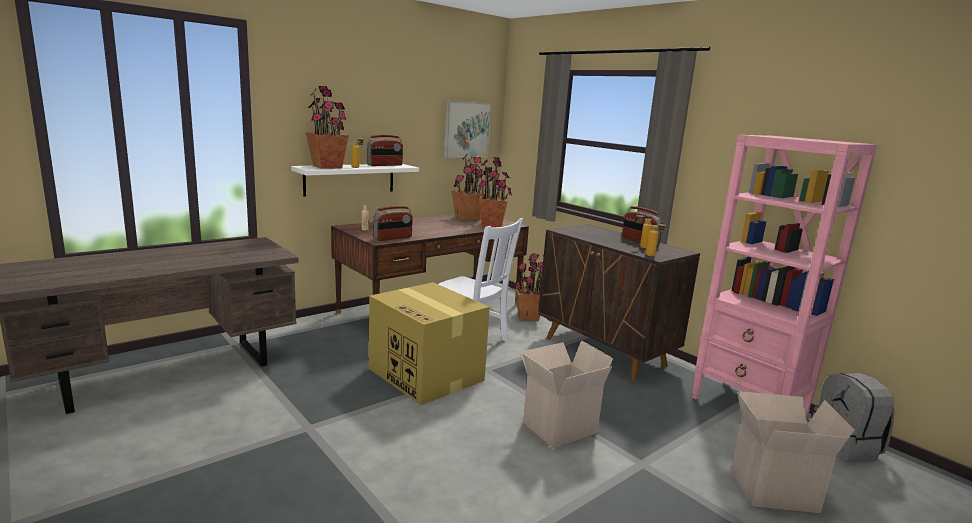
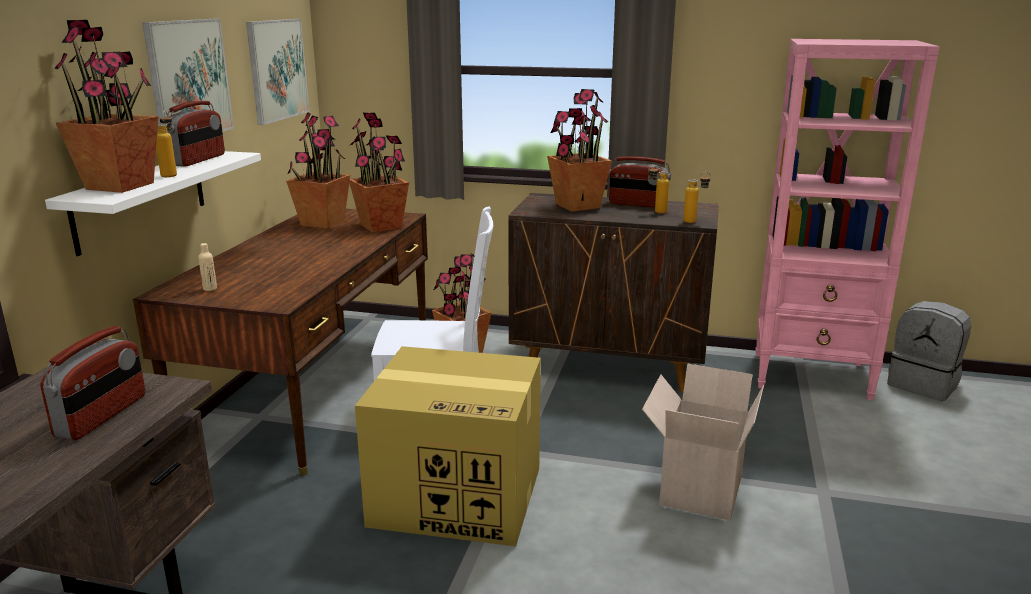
camera: 35 degrees left, 5 degrees up
radio [373,206,413,241] -> radio moved to [40,326,145,440]
cardboard box [731,391,855,513] -> none
none -> picture [142,19,234,132]
none -> potted plant [547,89,612,212]

